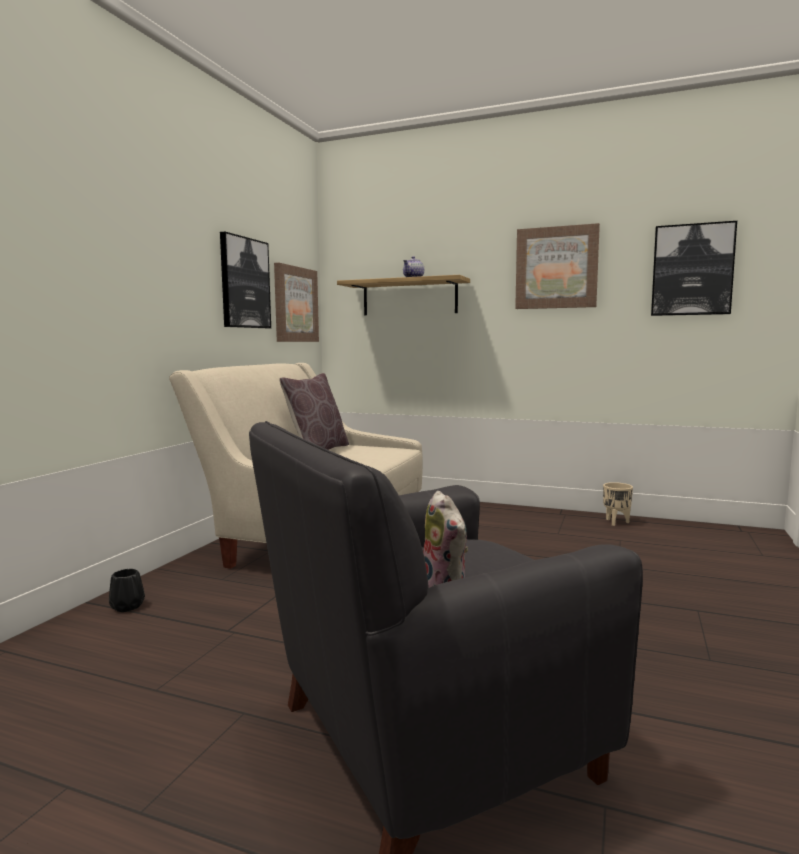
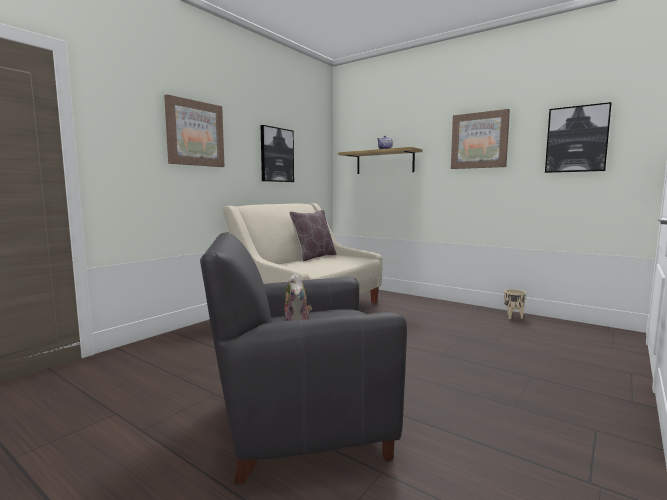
camera: 15 degrees right, 0 degrees up
black vase [109,569,145,612] -> none
picture [274,263,319,342] -> picture moved to [164,94,225,167]

